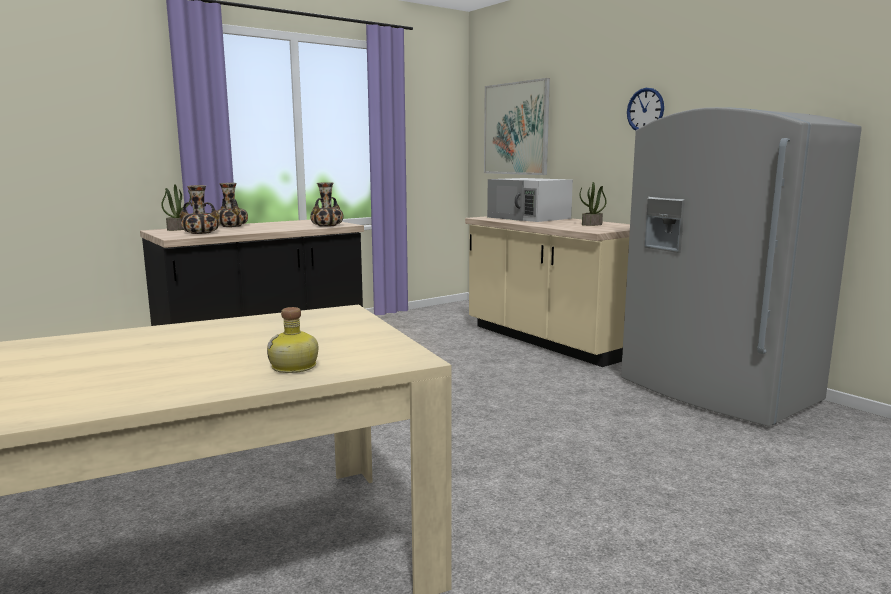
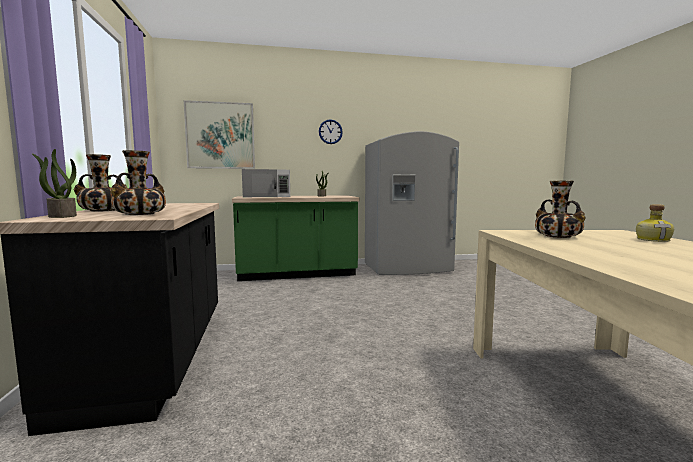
camera: 65 degrees left, 5 degrees down
vase [310,182,343,227] -> vase moved to [535,180,586,238]
beige counter [465,216,630,367] -> green counter [232,195,359,281]

